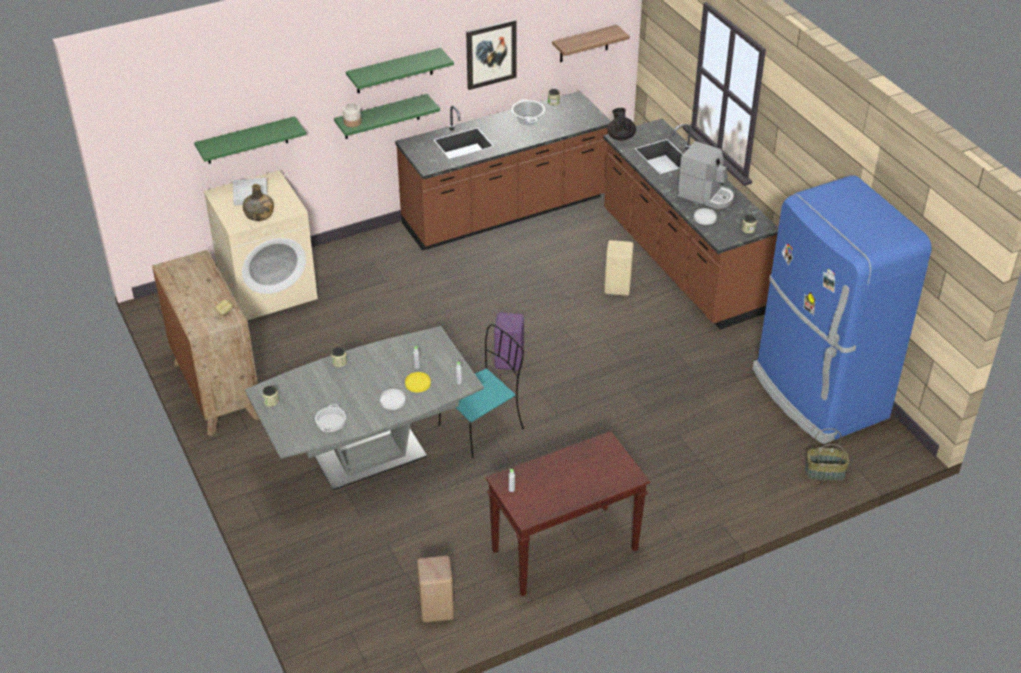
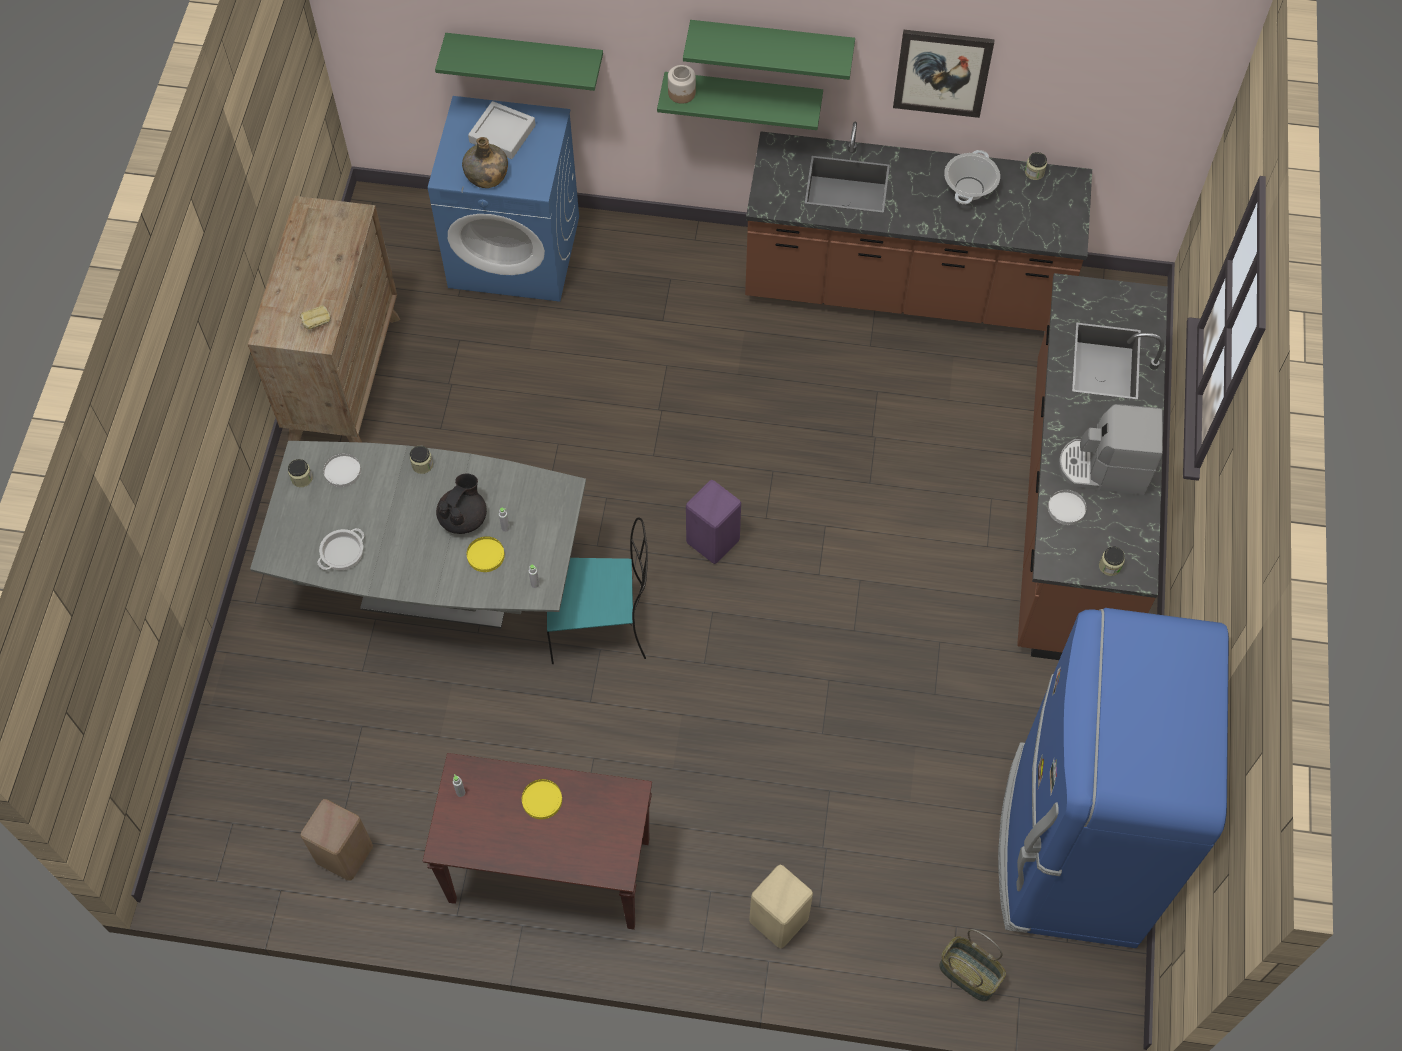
camera: 35 degrees right, 20 degrees up
beige washing machine [203,170,318,321] -> blue washing machine [428,96,579,302]
white plate [380,389,406,410] -> white plate moved to [323,453,361,488]
shelf [552,25,630,62] -> none
beige stool [604,240,634,296] -> beige stool moved to [749,865,813,948]
black teapot [607,108,636,141] -> black teapot moved to [436,473,487,534]
coffee machine [678,141,734,209] -> coffee machine turned 120 degrees clockwise [1059,404,1163,495]
none -> yellow plate [522,779,562,819]

